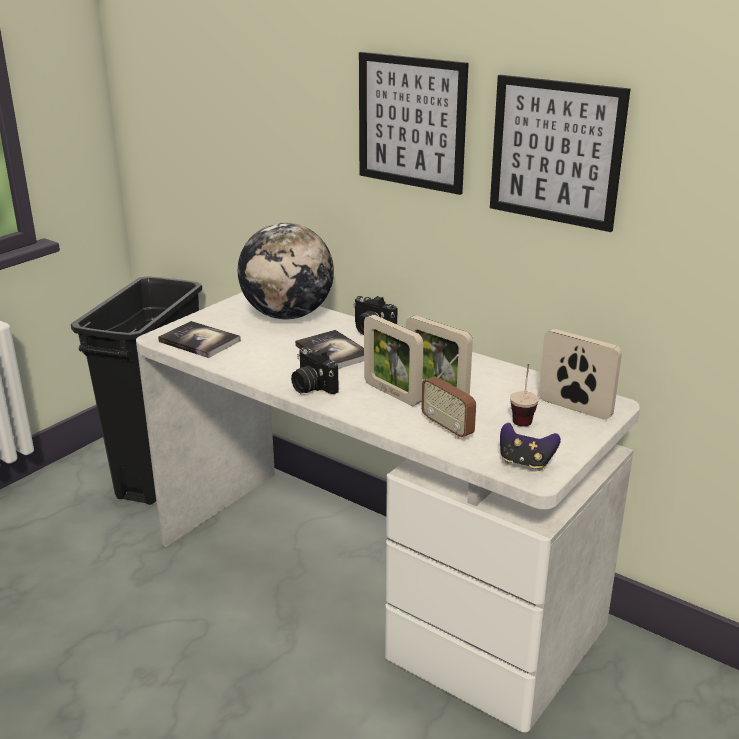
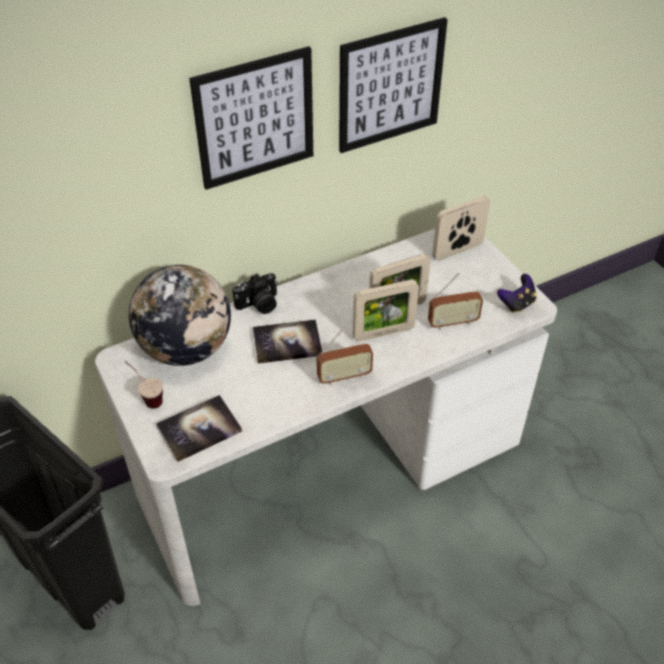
camera: 65 degrees left, 20 degrees up
camera [291,347,339,394] -> radio [317,326,373,385]
cup [510,364,539,427] -> cup moved to [125,361,163,409]

